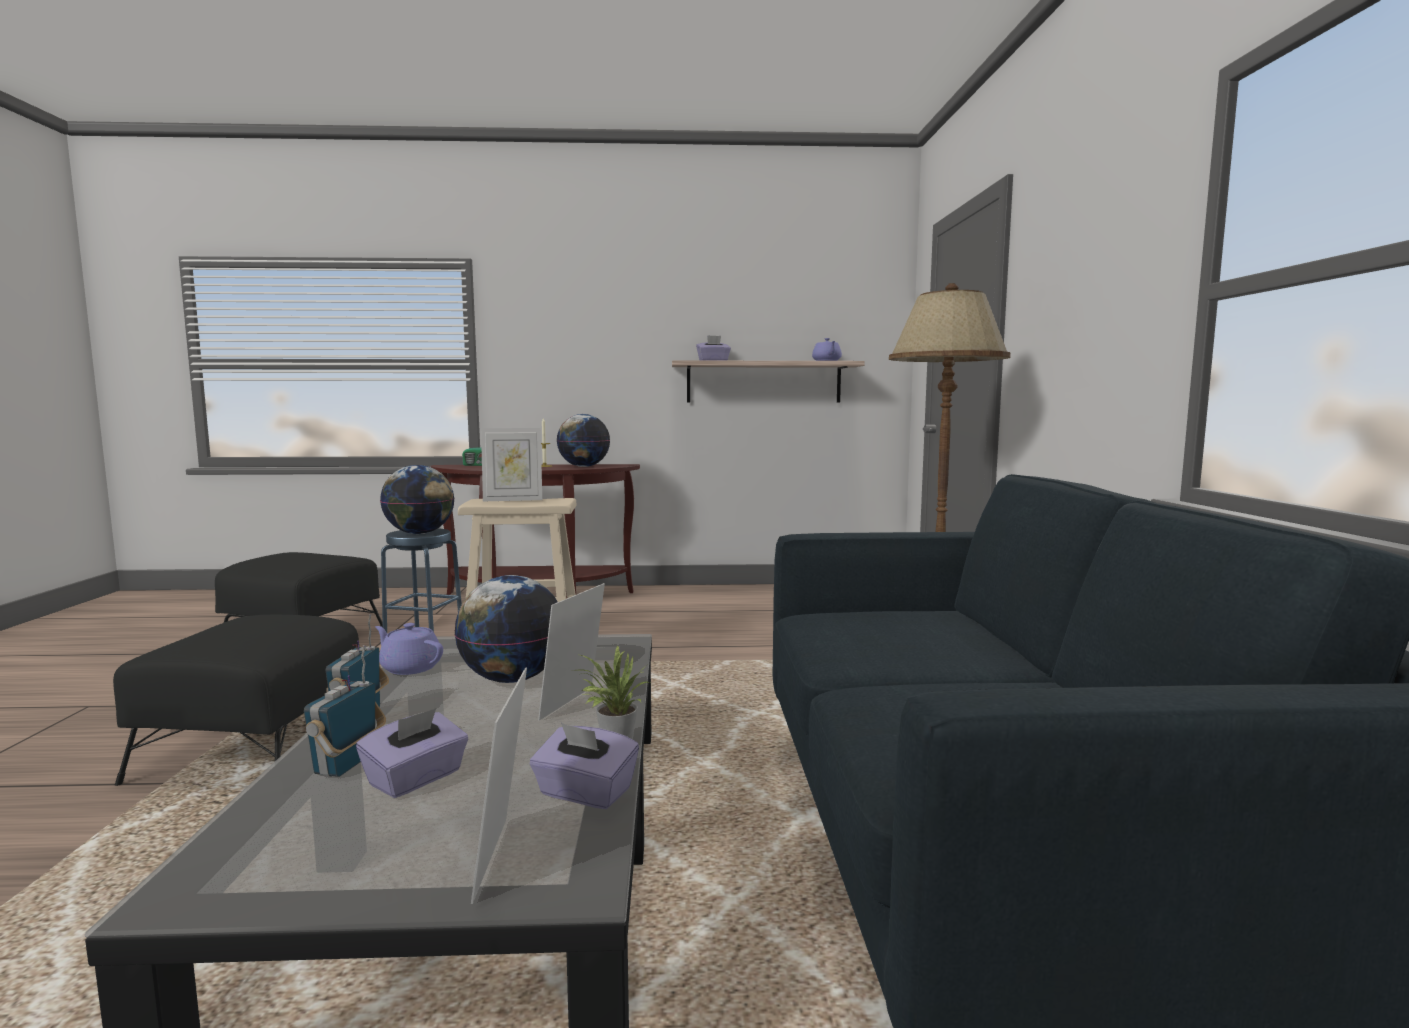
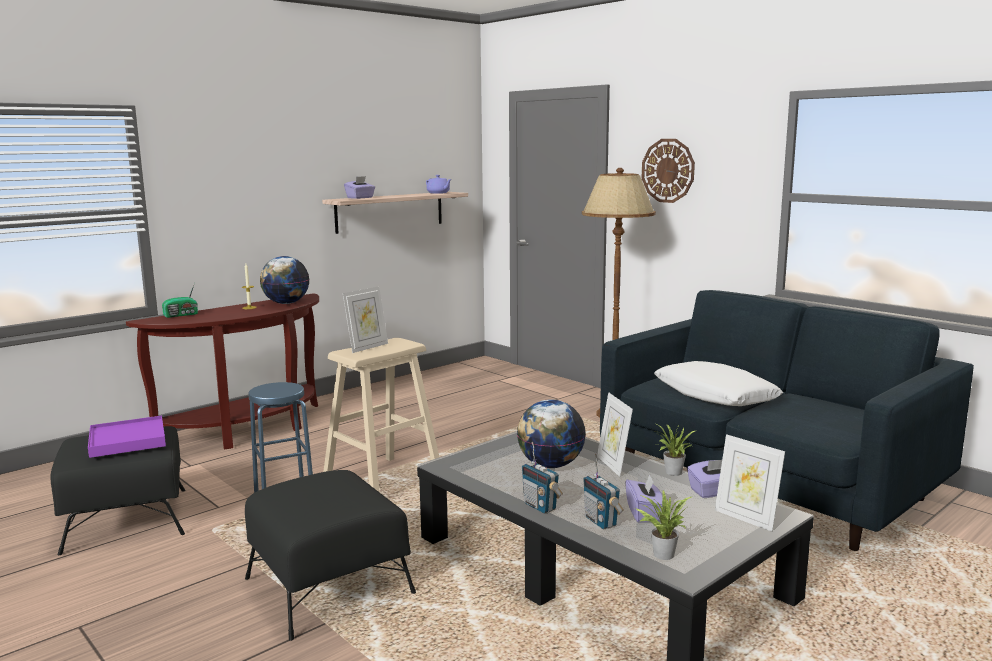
camera: 40 degrees left, 5 degrees up
purple teapot [375,623,443,675] -> none
globe [380,465,454,534] -> none
none -> purple tray [88,416,166,458]
none -> potted plant [635,490,691,560]
none -> wall clock [642,139,695,203]
none -> white pillow [654,361,783,406]

